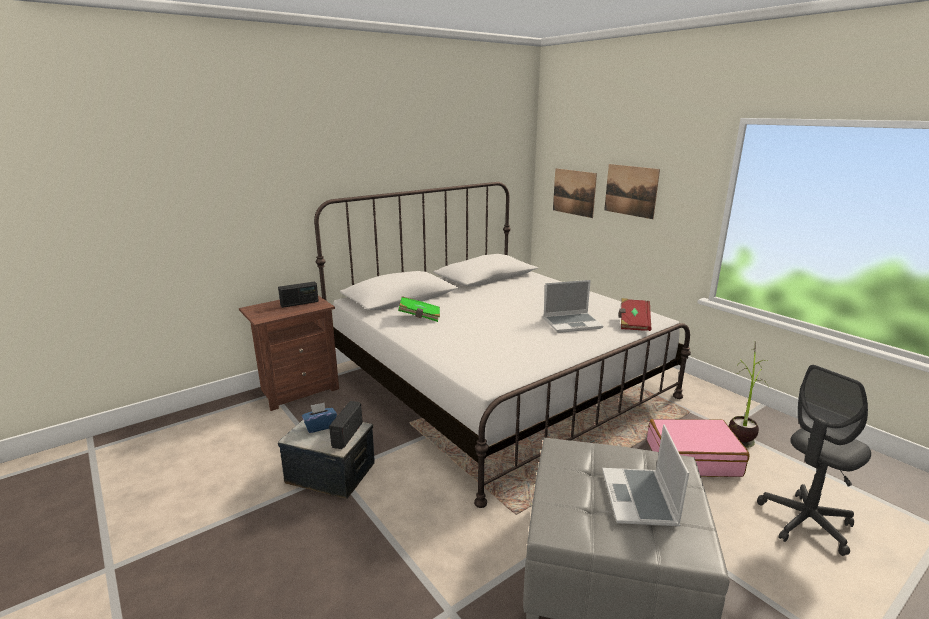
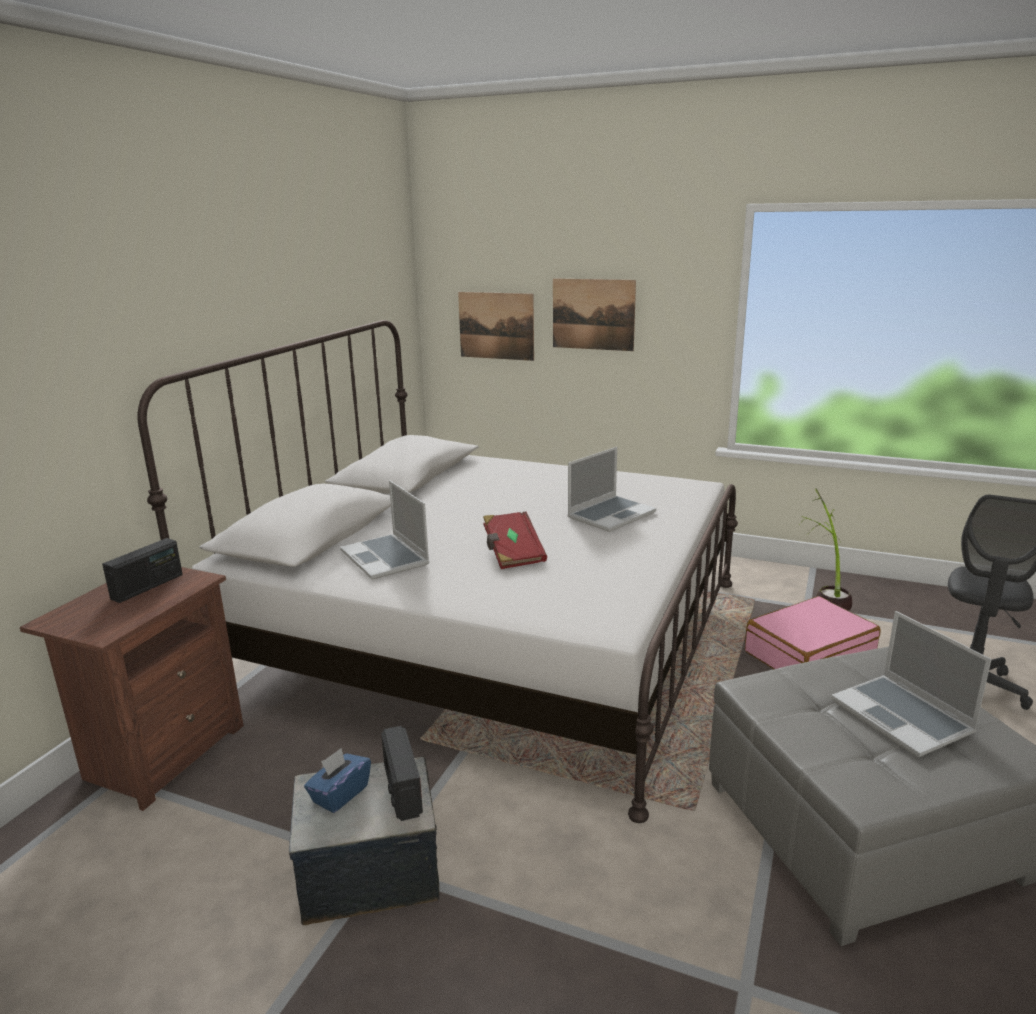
camera: 30 degrees left, 0 degrees up
green book [398,296,440,322] -> laptop [340,480,430,580]
red book [618,298,651,331] -> red book moved to [483,511,547,569]

